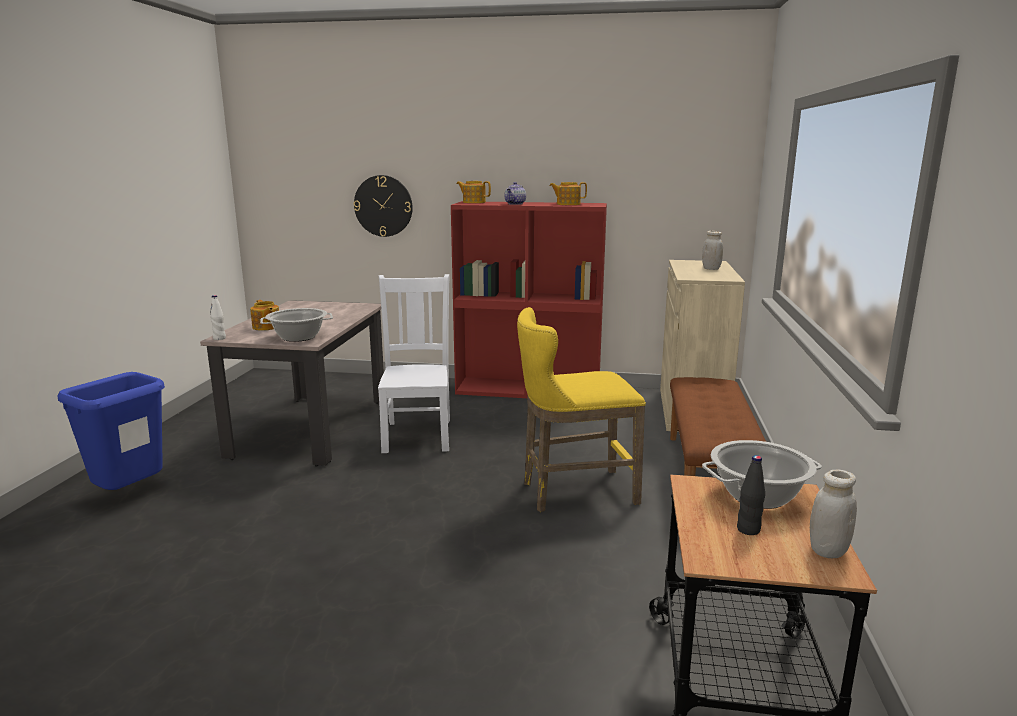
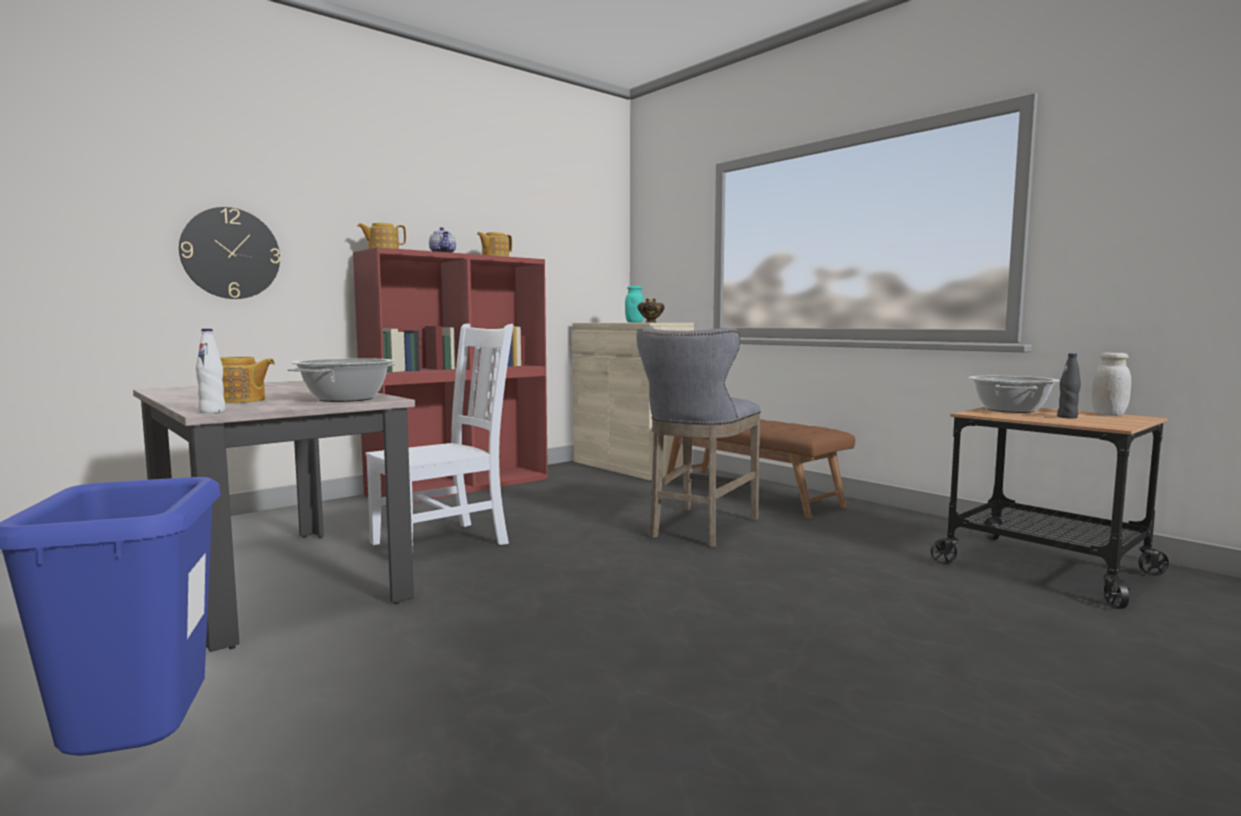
camera: 50 degrees left, 10 degrees down
white chair [378,274,450,453] -> white chair turned 105 degrees clockwise [365,324,513,551]
yellow stool [517,307,646,512] -> grey stool [636,327,761,547]
white jar [702,231,723,270] -> turquoise jar [625,286,644,323]
none -> bowl [637,299,665,323]

